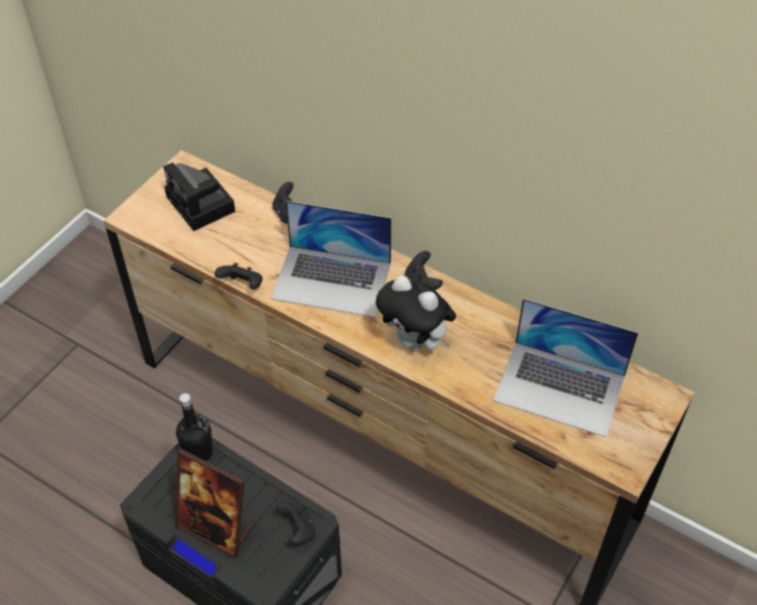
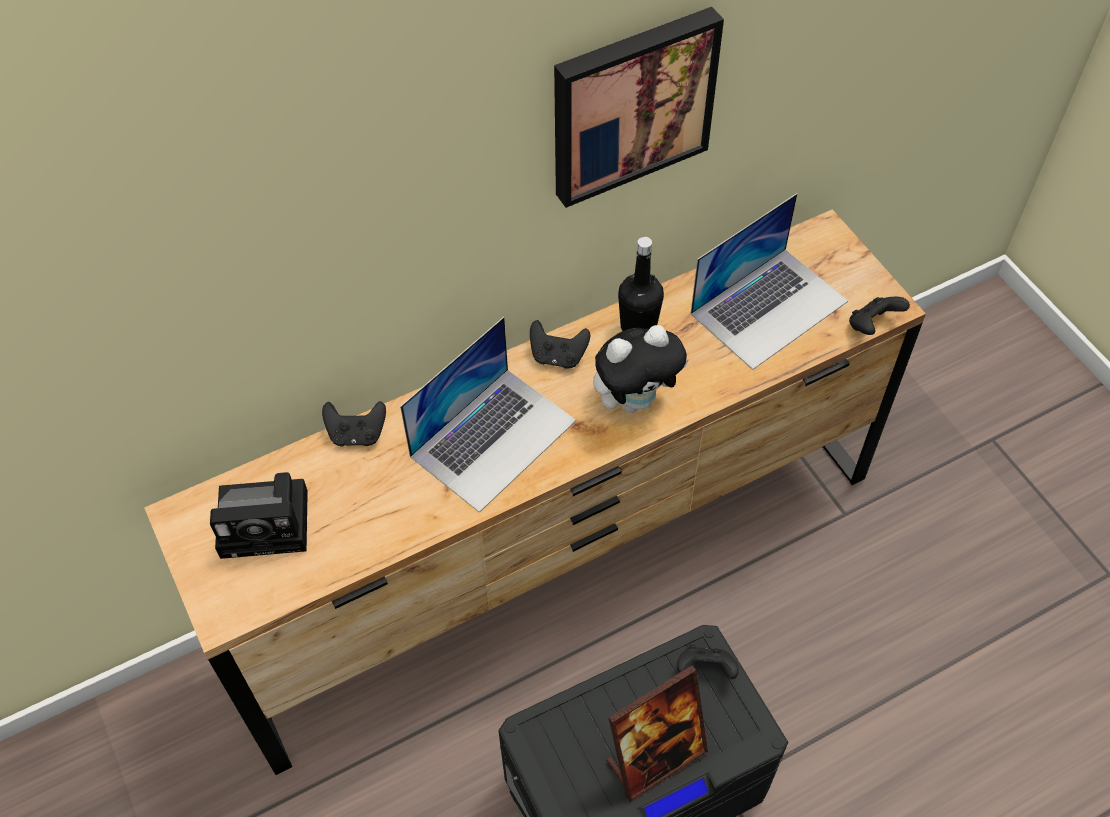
camera: 60 degrees left, 5 degrees up
black bottle [176,393,213,461] -> black bottle moved to [618,237,664,331]
black game controller [215,263,263,290] -> black game controller moved to [849,297,910,335]
none -> picture [554,7,724,208]

